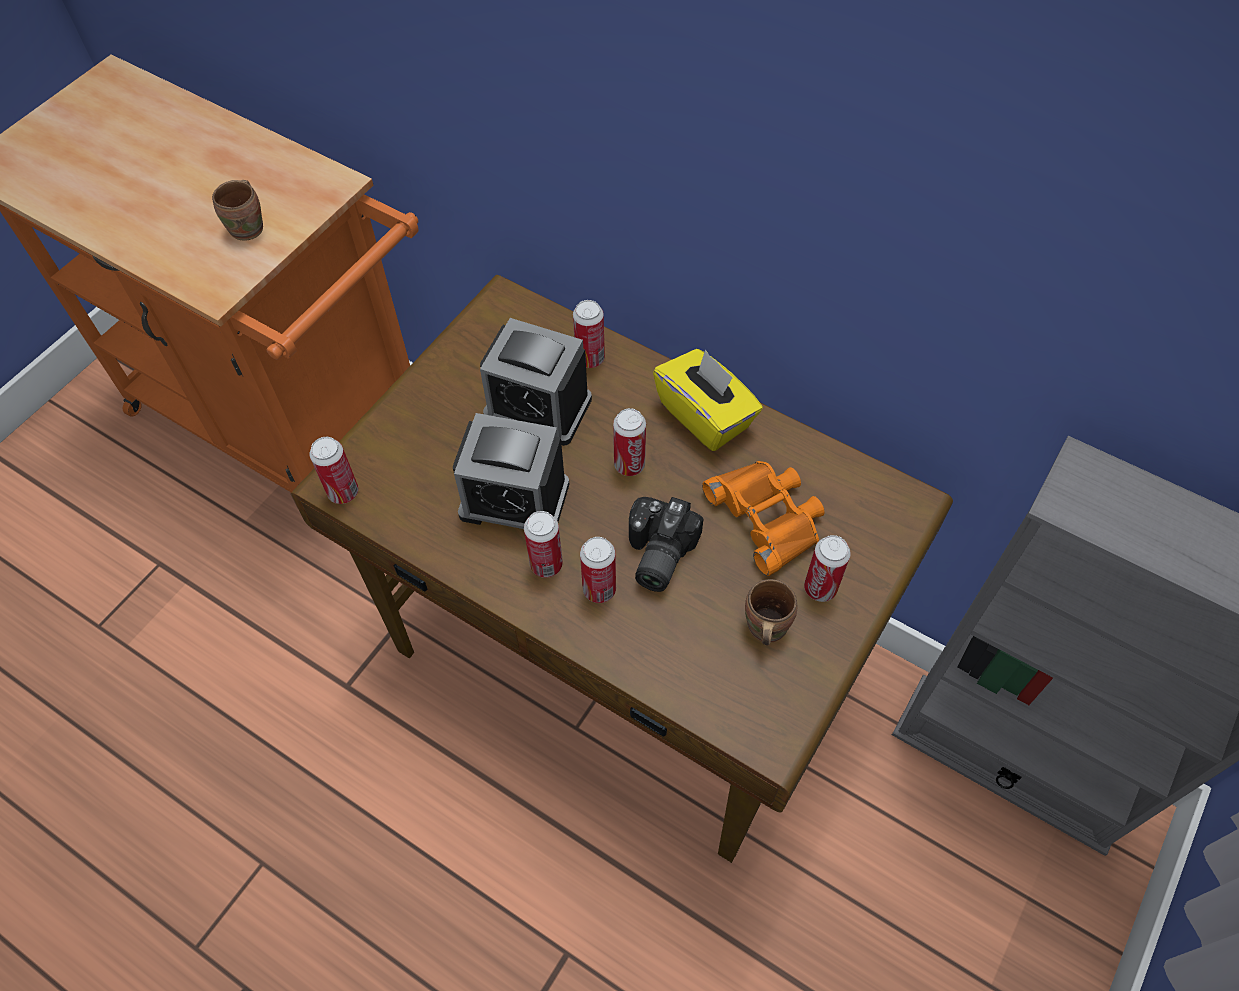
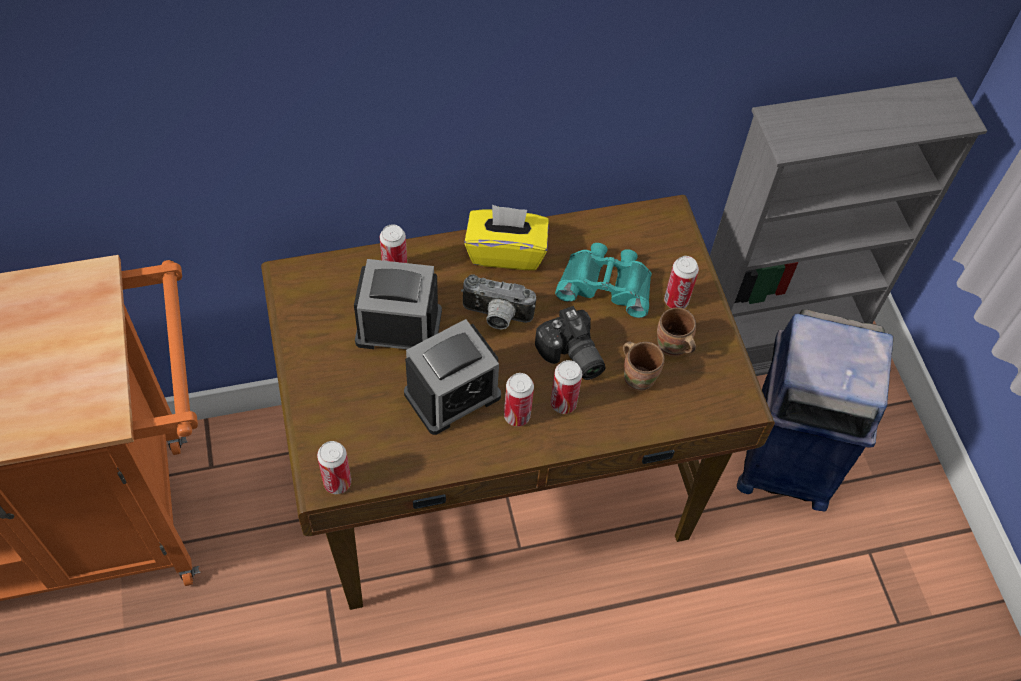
camera: 50 degrees left, 0 degrees up
brown mug [212,180,263,240] -> brown mug moved to [623,341,664,391]
alarm clock [480,318,592,446] -> alarm clock turned 150 degrees counterclockwise [354,259,442,349]
can [613,408,646,476] -> camera [461,275,536,330]
orange binoculars [702,461,824,576] -> turquoise binoculars [555,243,652,318]
none -> blue trash can [737,309,893,511]

